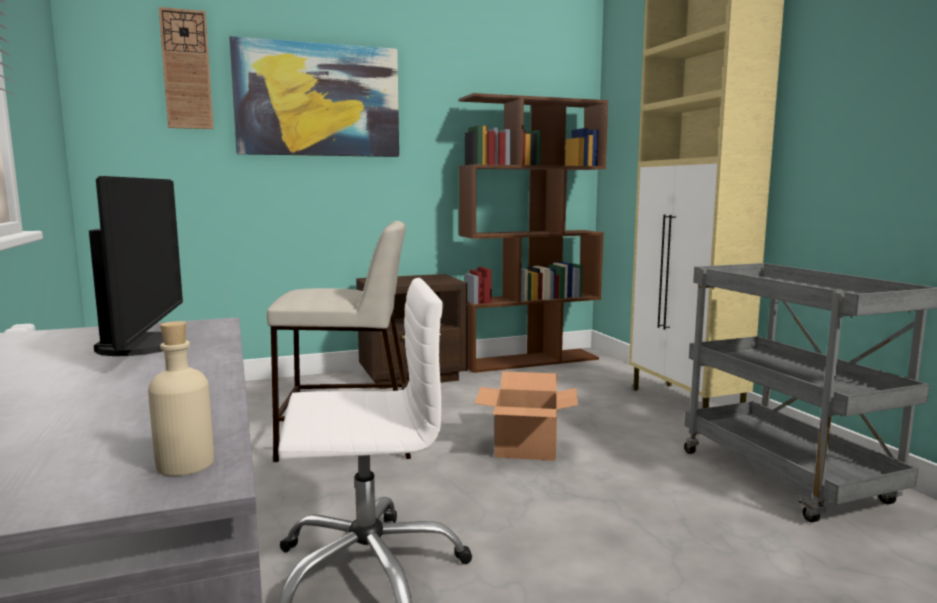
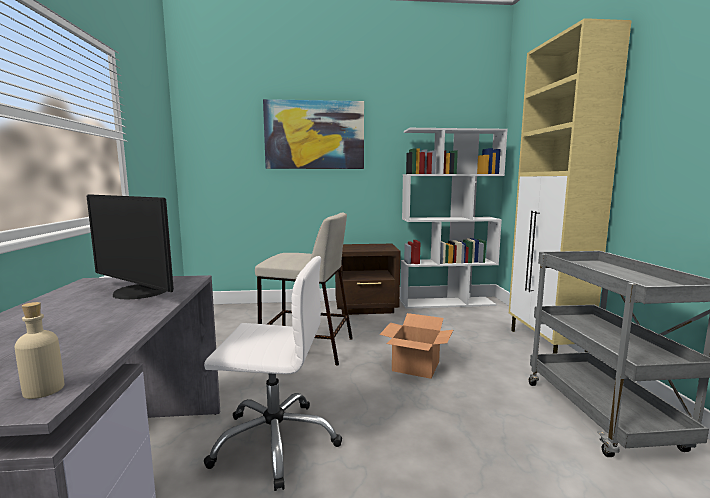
camera: 15 degrees right, 0 degrees up
monitor [89,176,183,356] -> monitor turned 120 degrees clockwise [87,194,174,300]
wall clock [159,7,214,129] -> none
brown bookcase [459,93,608,373] -> white bookcase [400,128,508,309]

